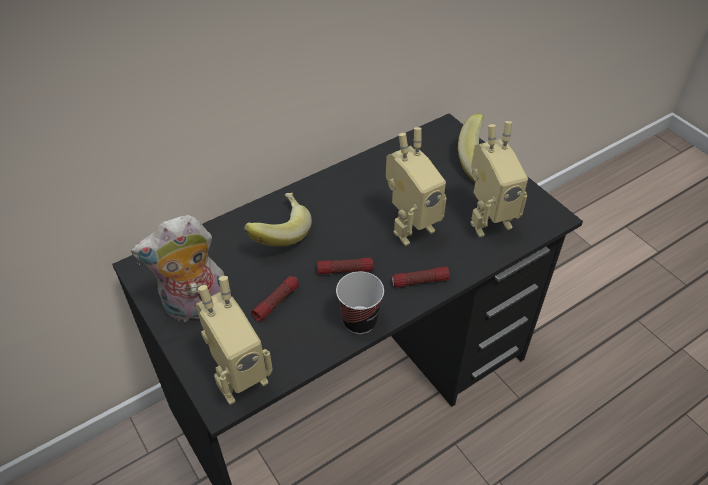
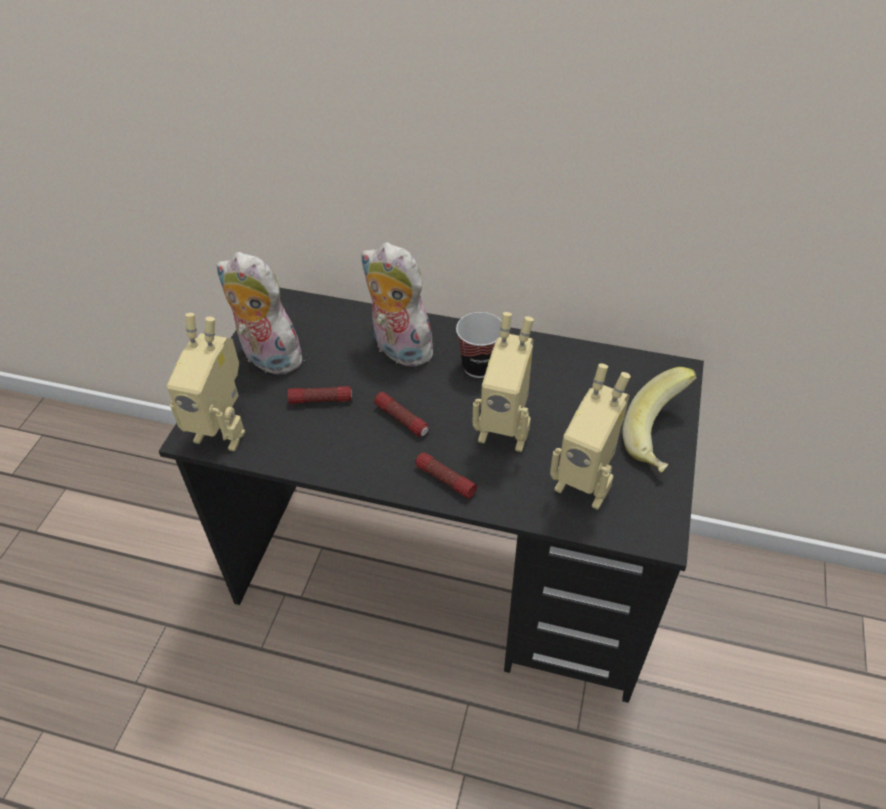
camera: 50 degrees right, 0 degrees up
banana [244,193,312,246] -> plush toy [361,242,441,367]
cup [336,272,384,334] -> cup moved to [456,312,502,378]

